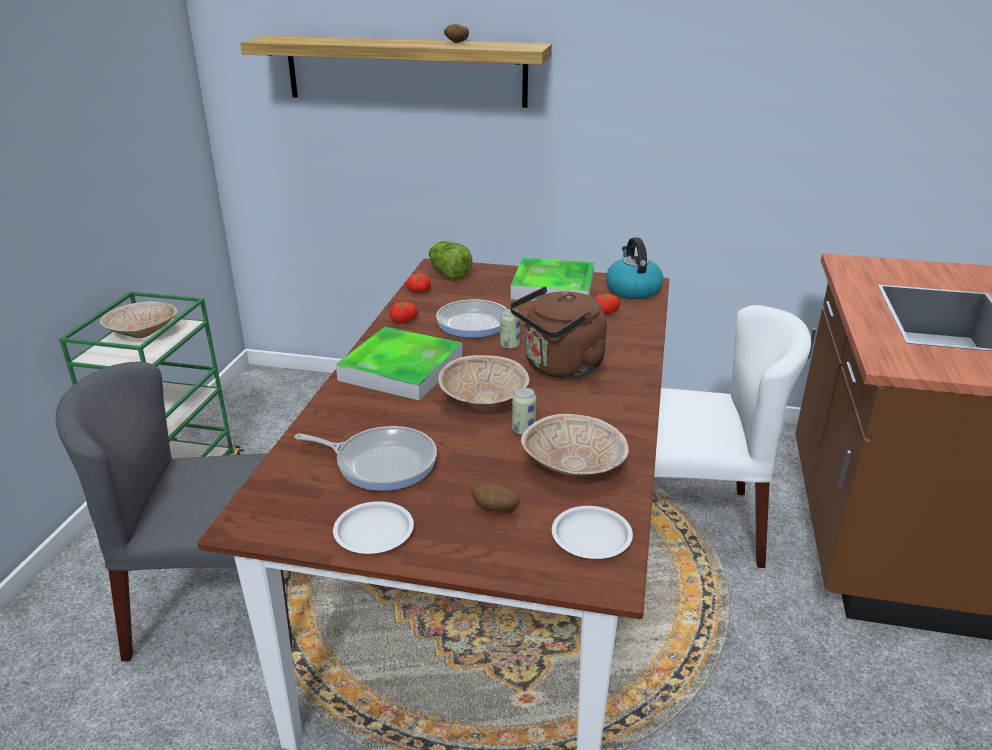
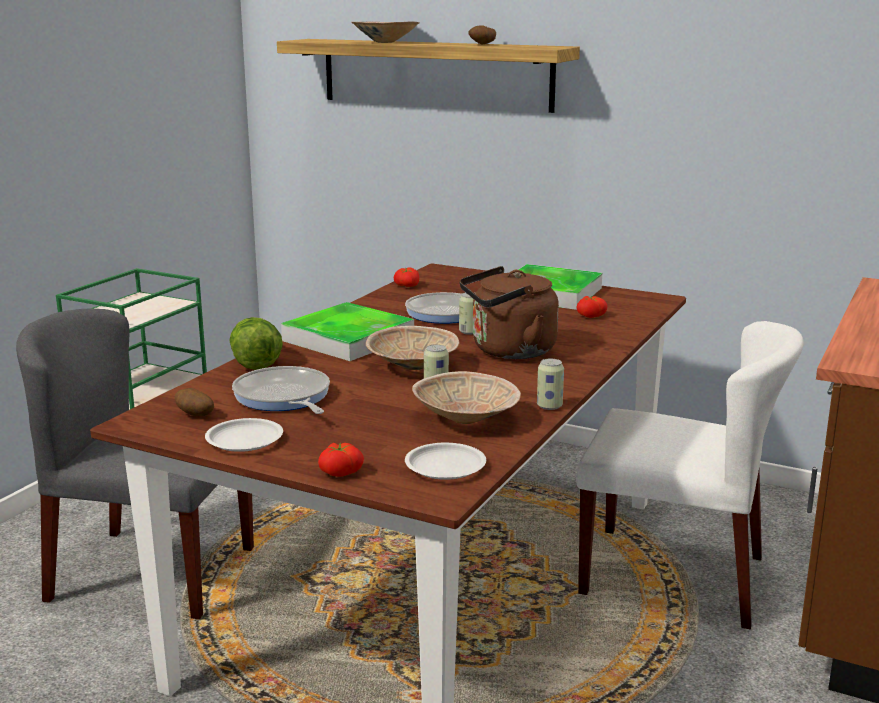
camera: 15 degrees right, 10 degrees down
beige bowl [100,301,178,338] -> beige bowl moved to [351,21,420,43]
frying pan [294,426,437,491] -> frying pan turned 150 degrees counterclockwise [232,366,330,414]
tomato [390,301,418,323] -> tomato moved to [318,443,364,477]
lettuce [429,241,472,280] -> lettuce moved to [229,317,283,370]
potato [471,482,519,512] -> potato moved to [175,388,214,416]
kettle [606,237,663,299] -> none
none -> can [537,359,564,410]

